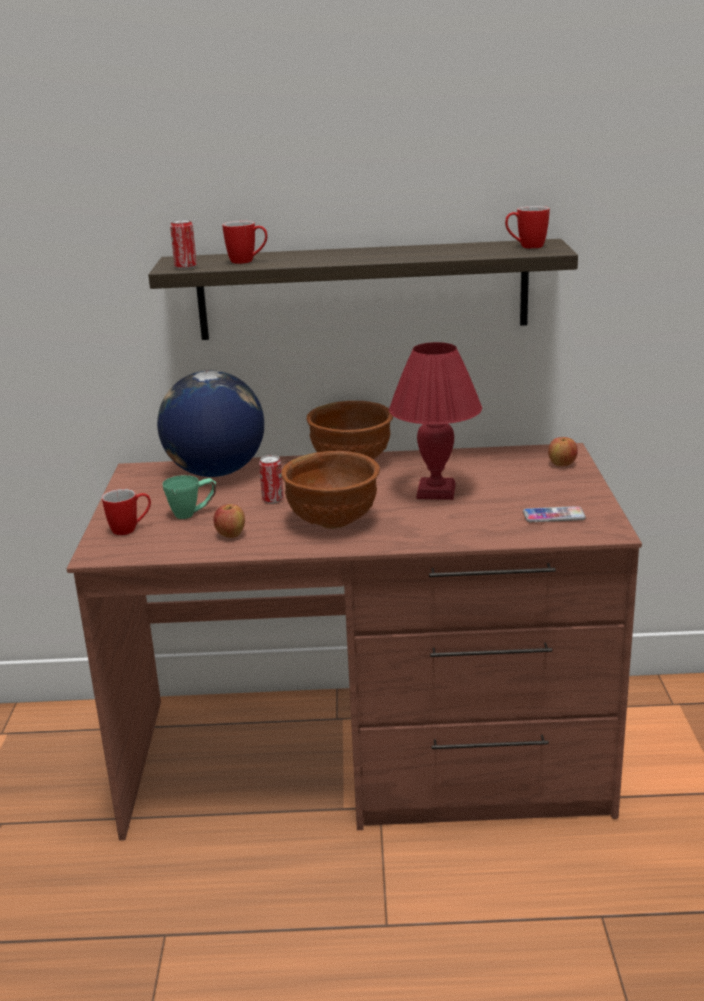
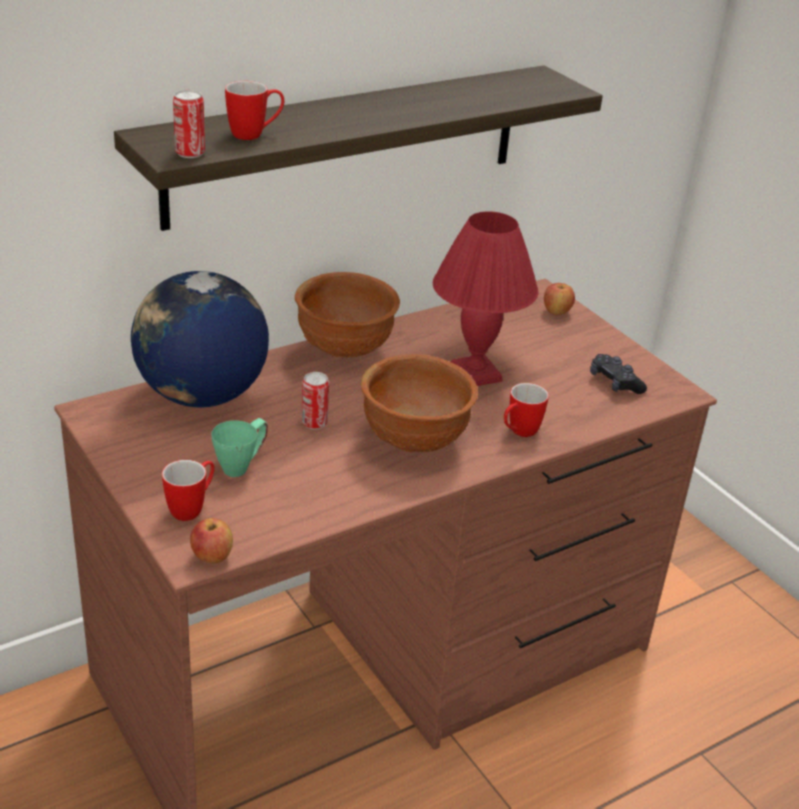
camera: 35 degrees left, 10 degrees up
apple [213,504,245,538] -> apple moved to [190,518,233,563]
mug [505,206,550,249] -> mug moved to [504,383,549,437]
phone [523,506,586,522] -> black game controller [590,354,647,394]

